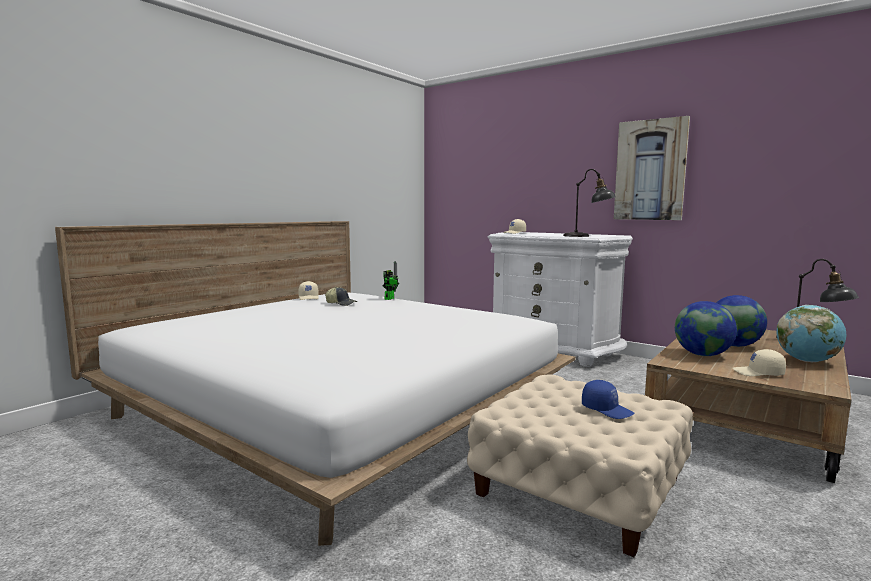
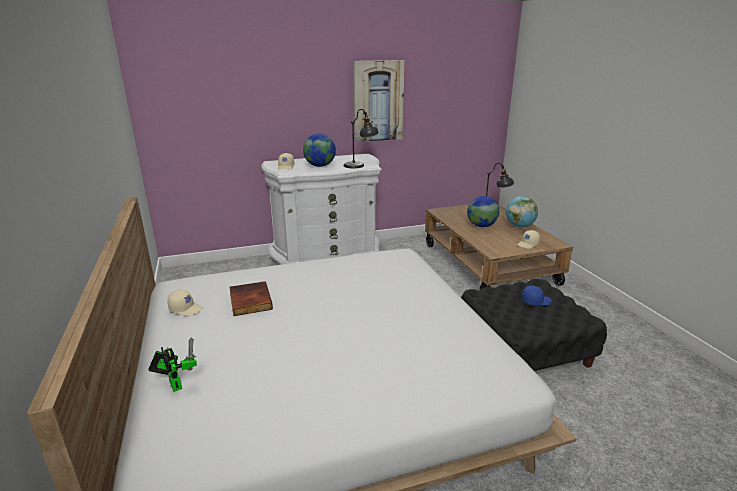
camera: 55 degrees left, 15 degrees up
cap [325,287,357,306] -> book [229,281,273,316]
toy robot [383,261,399,300] -> toy robot moved to [149,338,197,392]
beige ottoman [467,374,693,557] -> black ottoman [461,279,607,371]
globe [675,301,737,356] -> globe moved to [303,133,336,167]

